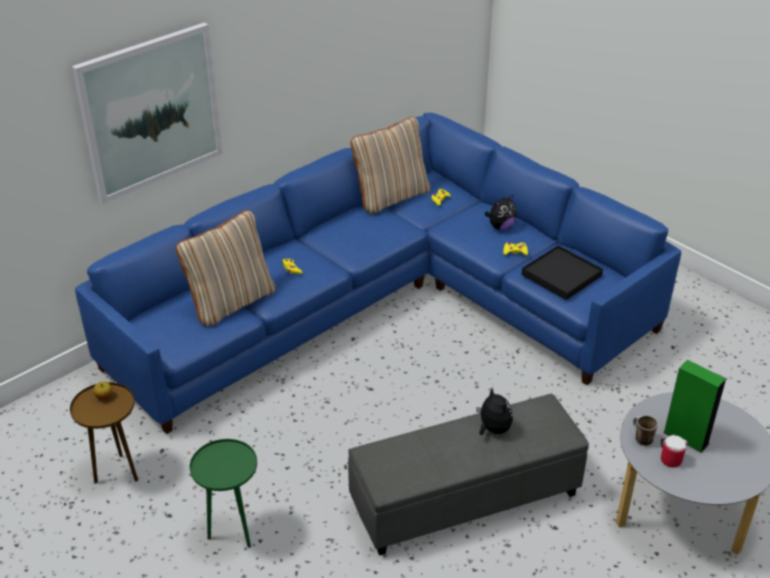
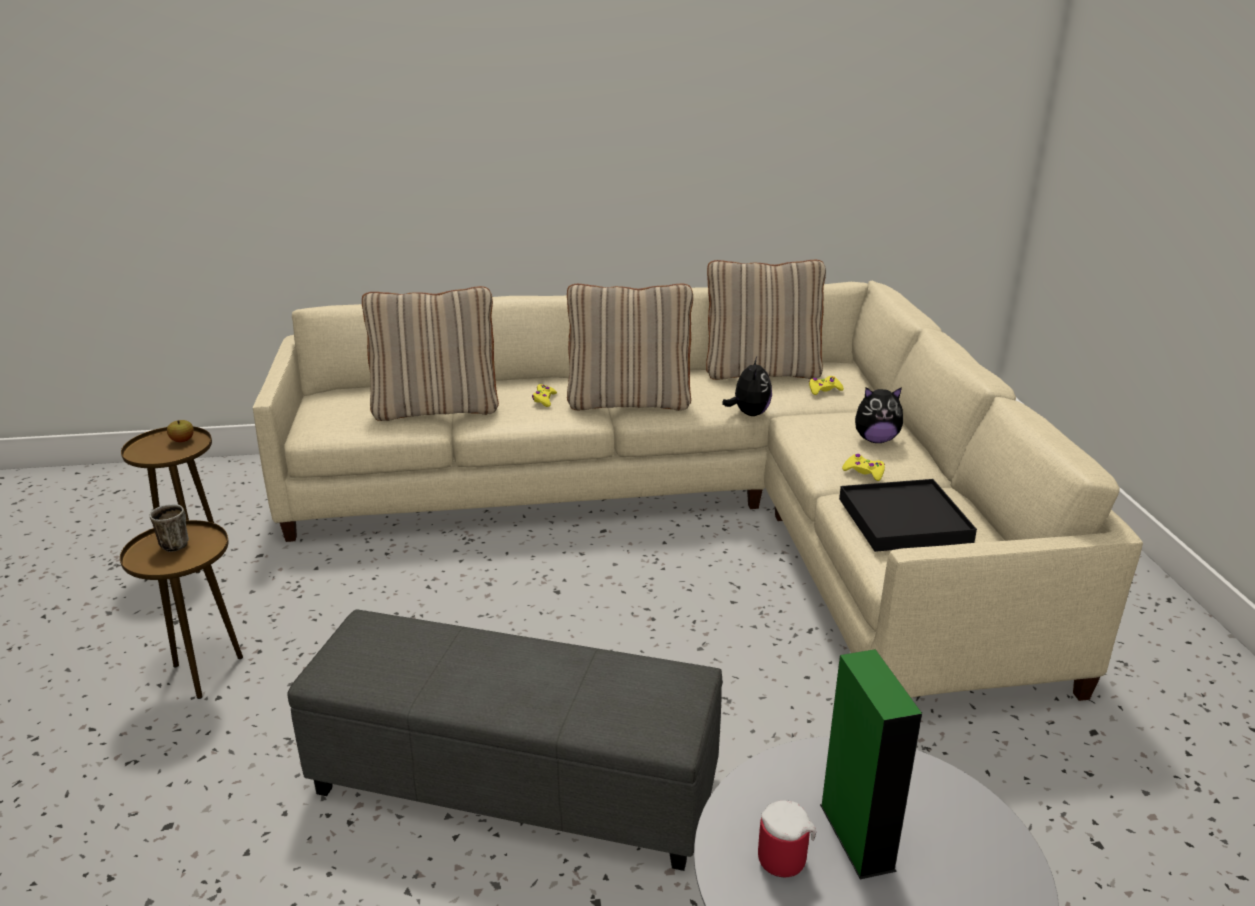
camera: 35 degrees right, 10 degrees down
picture [72,23,223,204] -> none
blue sofa [75,113,681,434] -> beige sofa [253,281,1143,701]
green side table [190,439,257,548] -> brown side table [120,520,243,699]
plush toy [476,388,513,435] -> plush toy moved to [722,357,772,416]
mug [633,415,658,446] -> mug moved to [150,504,189,552]
none -> beige pillow [567,284,693,411]

